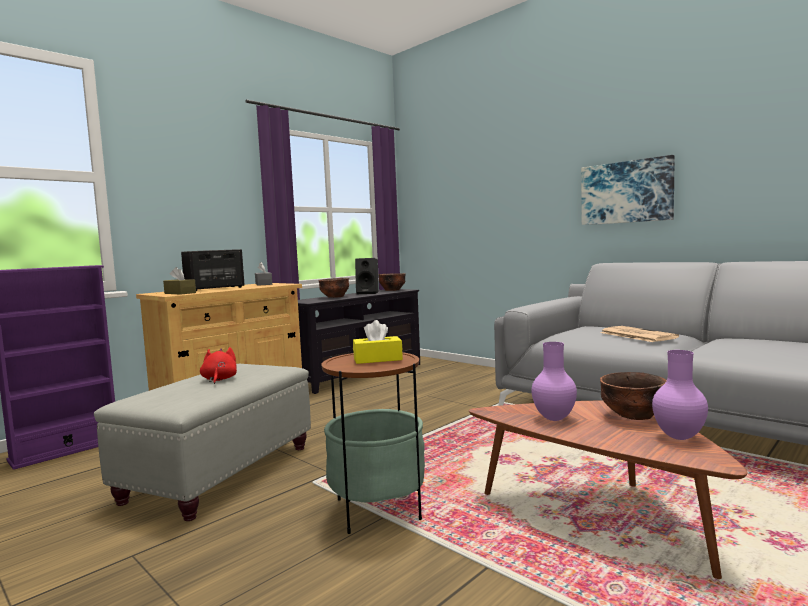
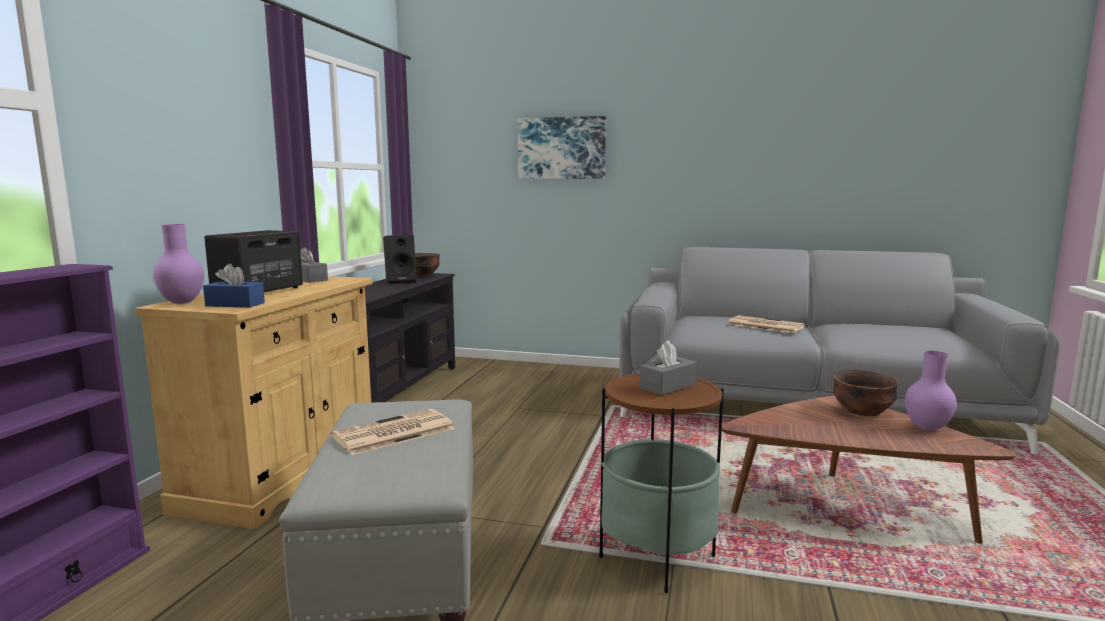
camera: 30 degrees left, 5 degrees up
brown tissue box [163,267,196,294] -> blue tissue box [203,264,265,307]
red plush toy [200,347,237,384] -> newspaper [331,409,455,455]
brown bowl [319,278,349,298] -> none
yellow tissue box [353,320,403,364] -> grey tissue box [639,341,697,395]
purple vase [531,342,577,421] -> purple vase moved to [153,224,204,304]
picture [581,155,675,225] -> picture moved to [518,116,606,179]

